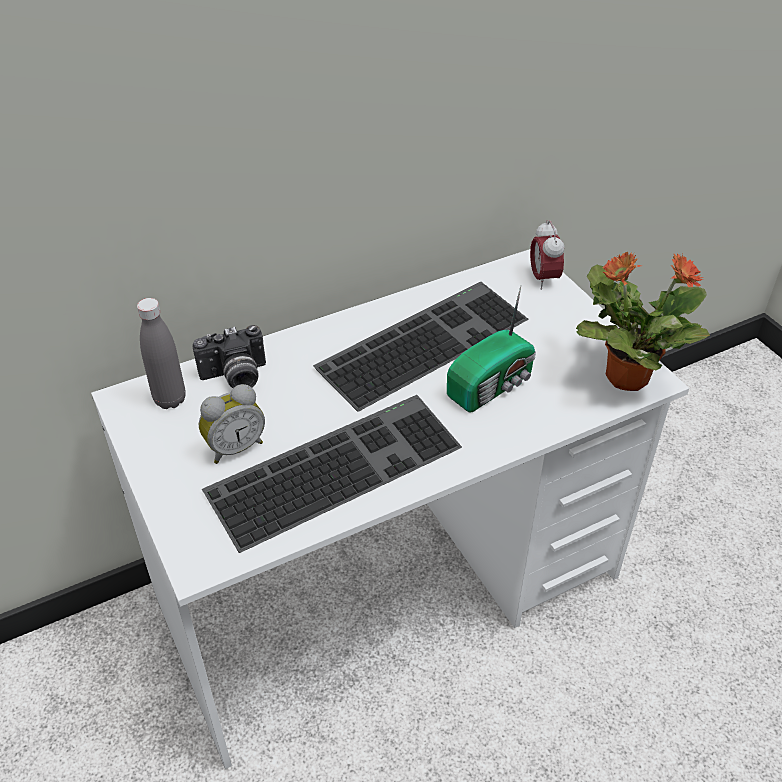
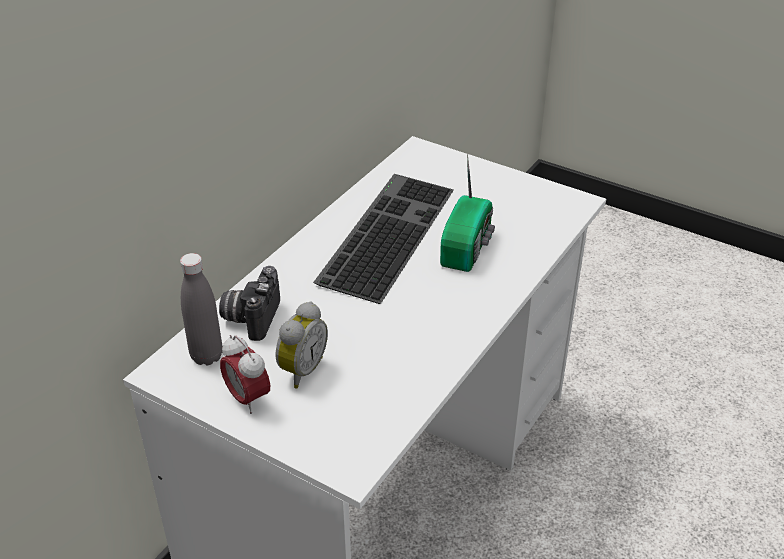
camera: 30 degrees left, 5 degrees down
camera [192,325,266,388] -> camera turned 150 degrees clockwise [219,266,280,341]
keyboard [202,395,462,553] -> none
alarm clock [530,220,564,290] -> alarm clock moved to [220,335,270,414]
potted plant [576,252,710,391] -> none

